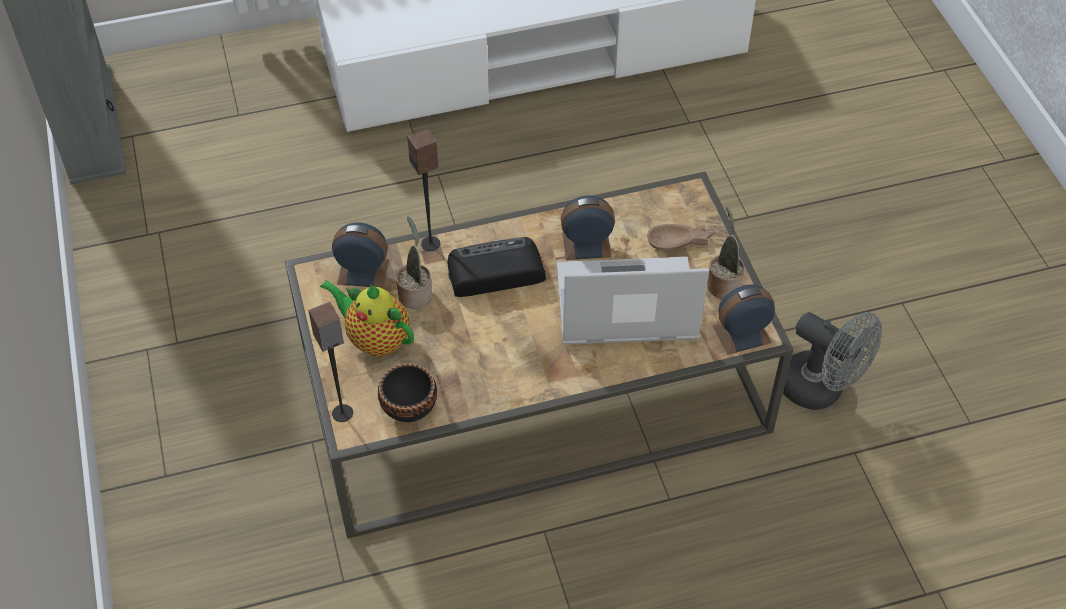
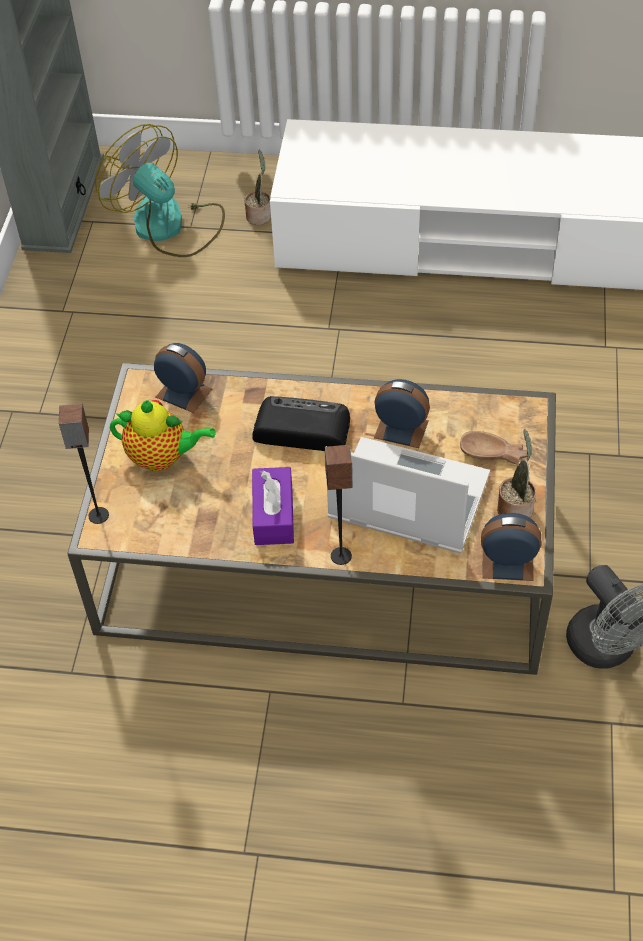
camera: 25 degrees right, 0 degrees up
teapot [320,280,414,356] -> teapot turned 135 degrees clockwise [110,400,216,471]
black bowl [378,363,437,422] -> none
potted plant [396,216,432,309] -> potted plant moved to [244,150,271,225]
speaker [407,129,440,251] -> speaker moved to [325,445,353,565]
none -> fan [95,124,225,257]
none -> purple tissue box [252,467,294,545]

